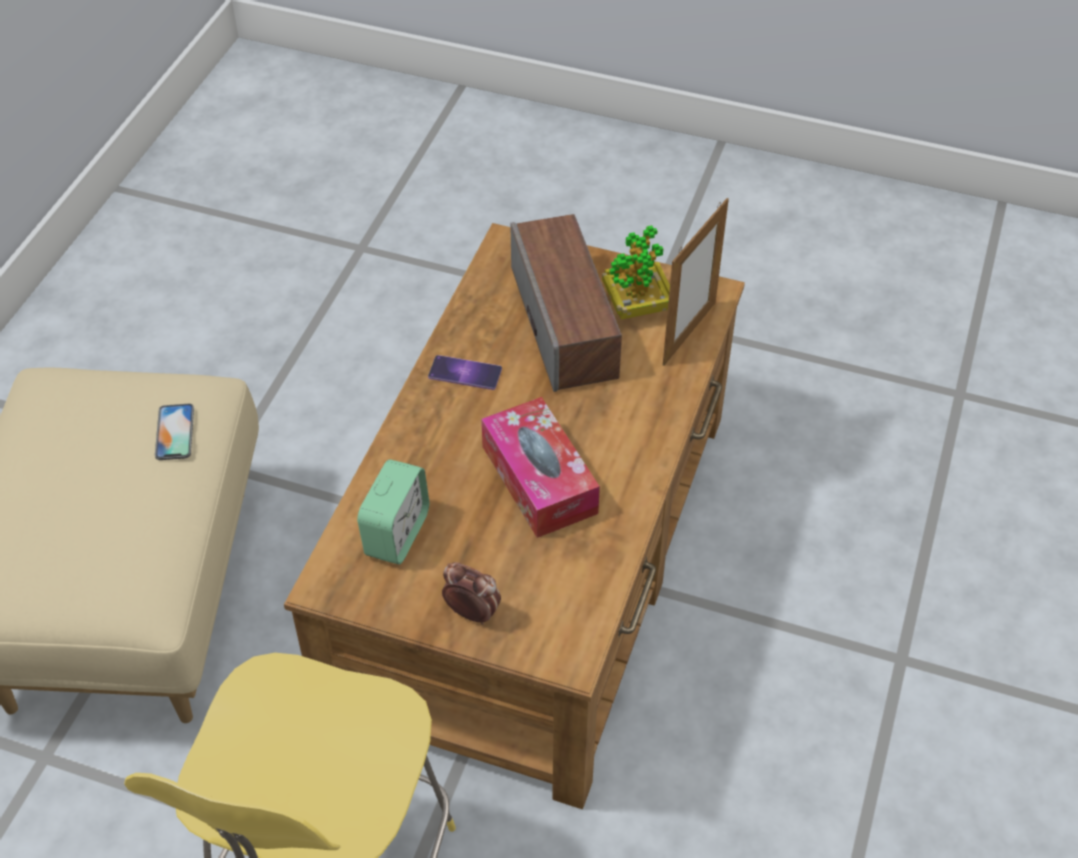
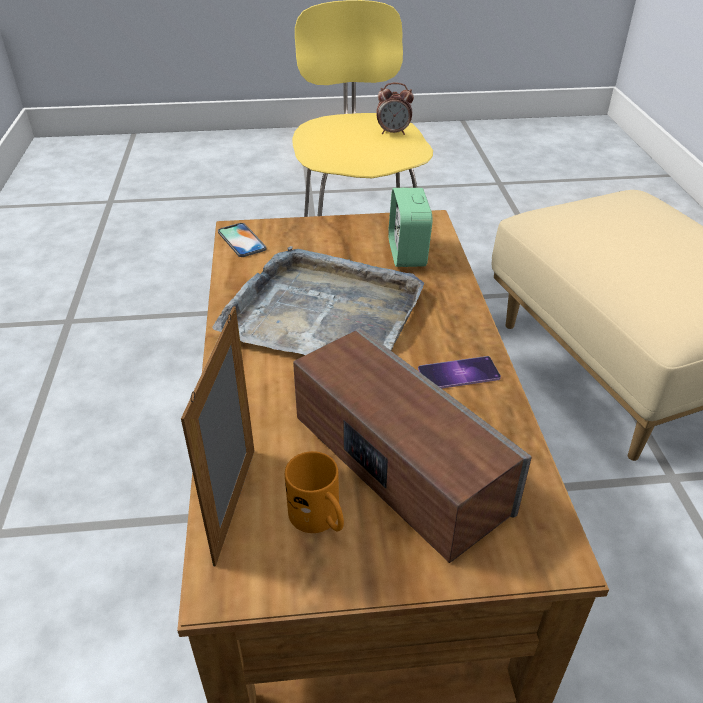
camera: 155 degrees right, 10 degrees down
phone [155,404,194,460] -> phone moved to [218,223,266,257]
alarm clock [442,562,501,625] -> alarm clock moved to [376,83,414,135]
tissue box [481,397,600,538] -> grey tray [212,246,424,355]
potted plant [602,225,670,320] -> orange mug [285,451,344,533]

